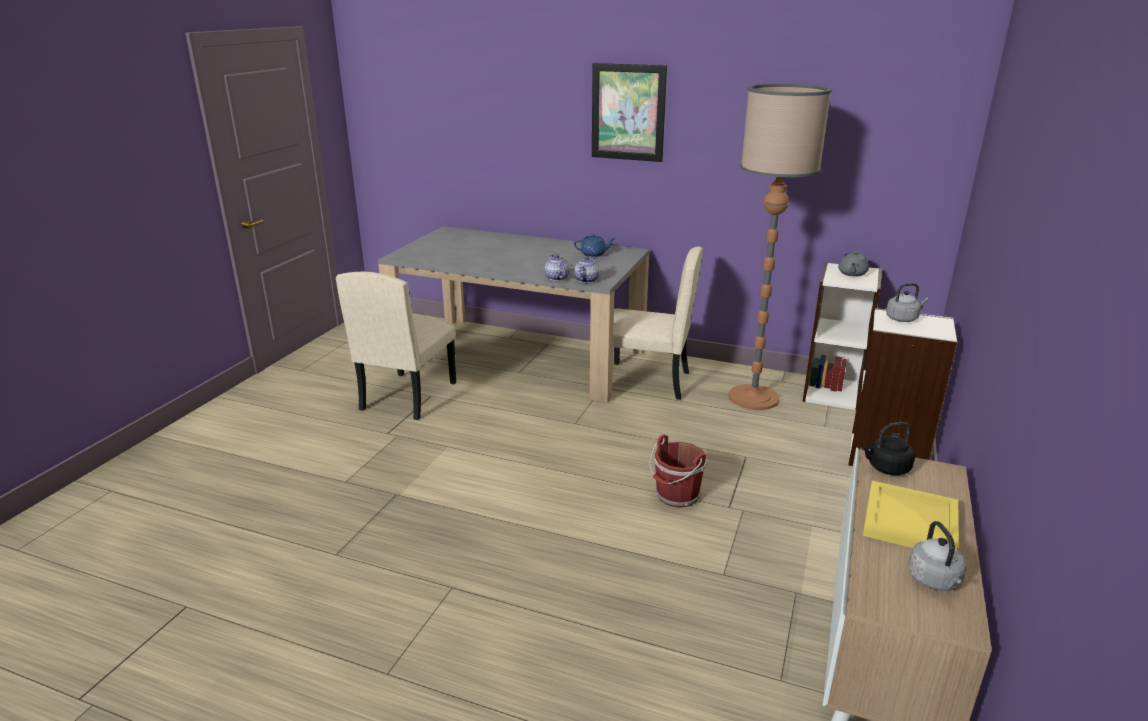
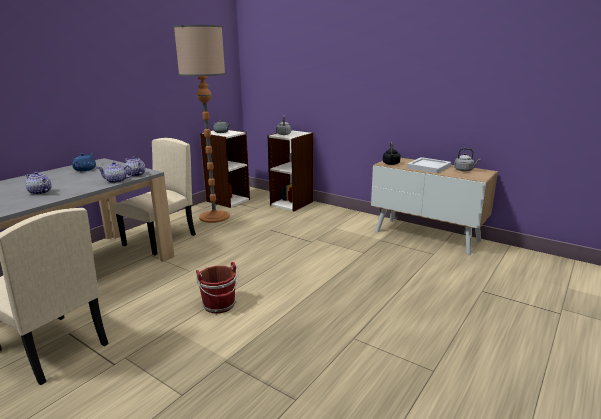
camera: 75 degrees left, 5 degrees down
picture [592,63,667,162] -> none
red bucket [649,434,707,508] -> red bucket moved to [196,262,239,313]
yellow tray [863,481,959,550] -> white tray [407,157,452,174]
none -> teapot [25,172,52,195]

